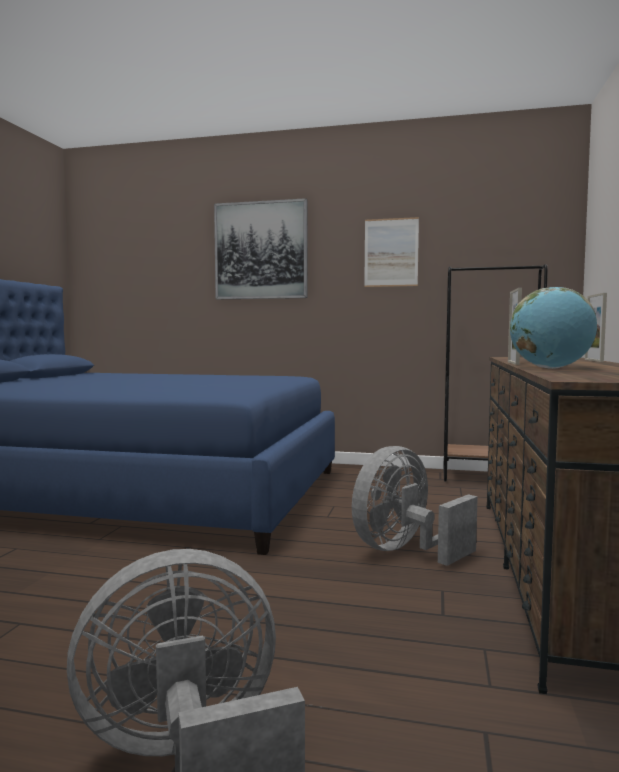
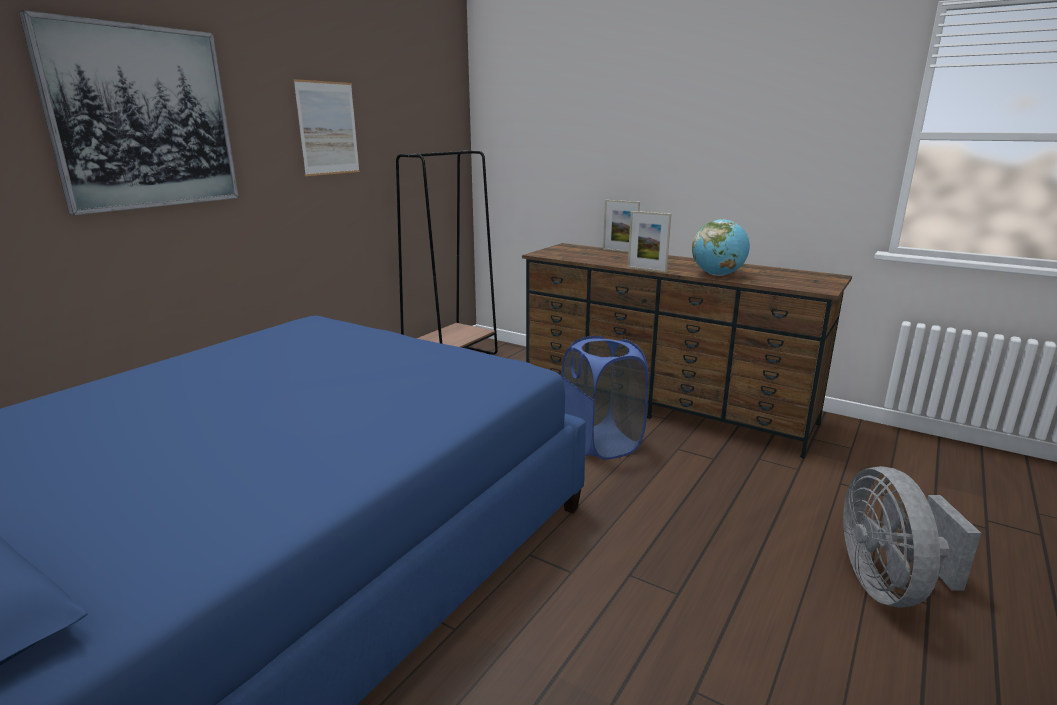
camera: 70 degrees left, 15 degrees up
grey fan [352,446,478,566] -> blue laundry basket [562,336,649,460]

